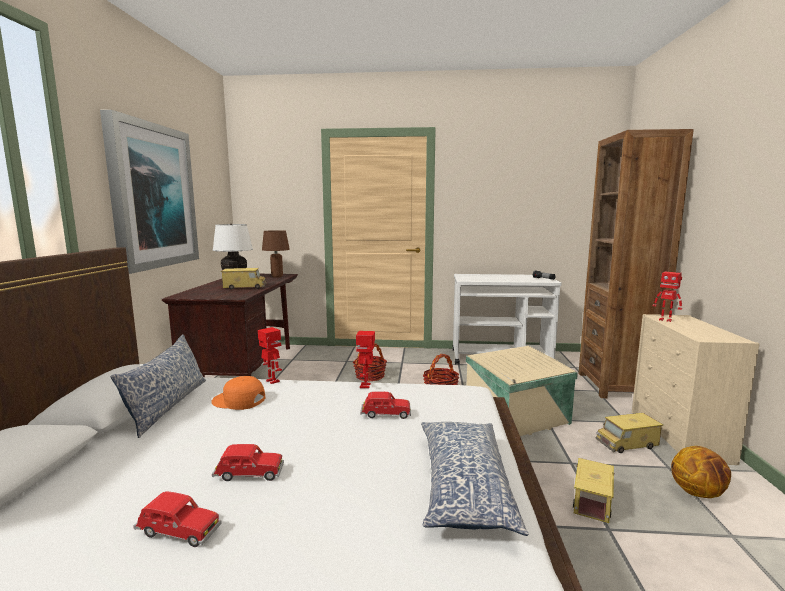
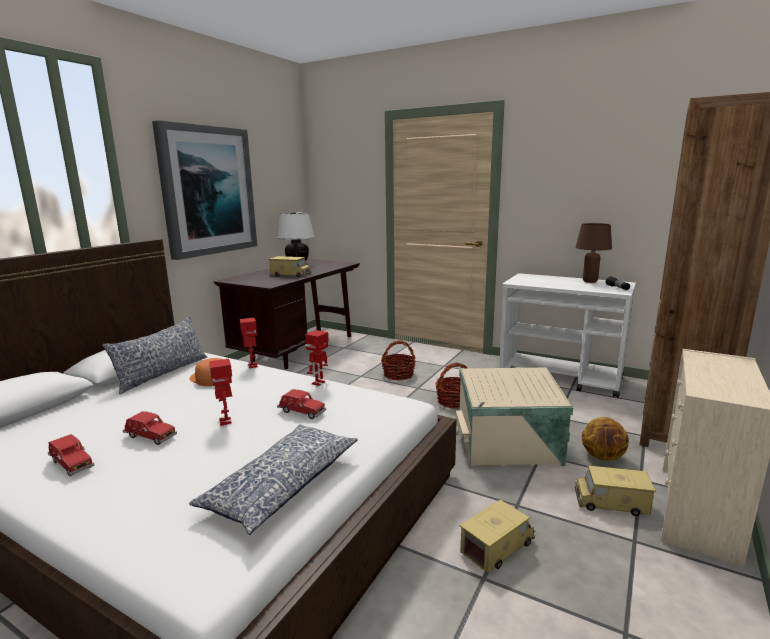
camera: 25 degrees right, 5 degrees up
brown table lamp [262,230,290,278] -> brown table lamp moved to [576,223,612,283]
toy robot [653,272,682,322] -> toy robot moved to [209,359,232,426]
basketball [671,446,731,498] -> basketball moved to [582,417,629,460]

